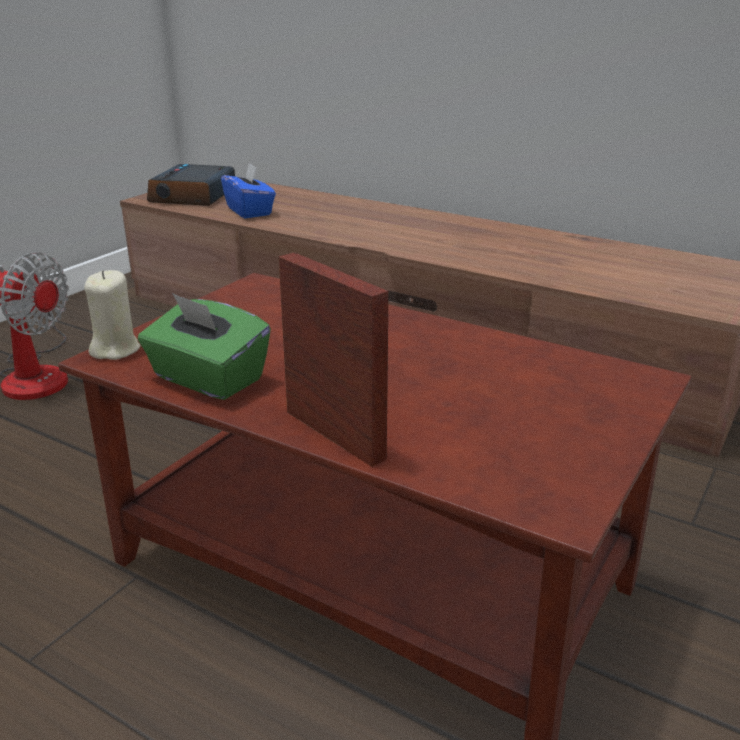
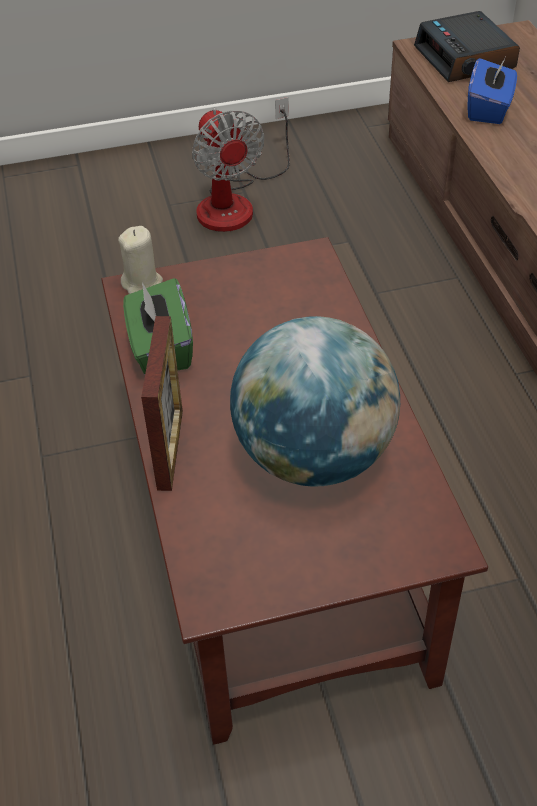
camera: 45 degrees right, 20 degrees up
alarm clock [147,164,235,206] -> alarm clock turned 75 degrees counterclockwise [414,11,520,82]
none -> globe [230,316,400,487]

